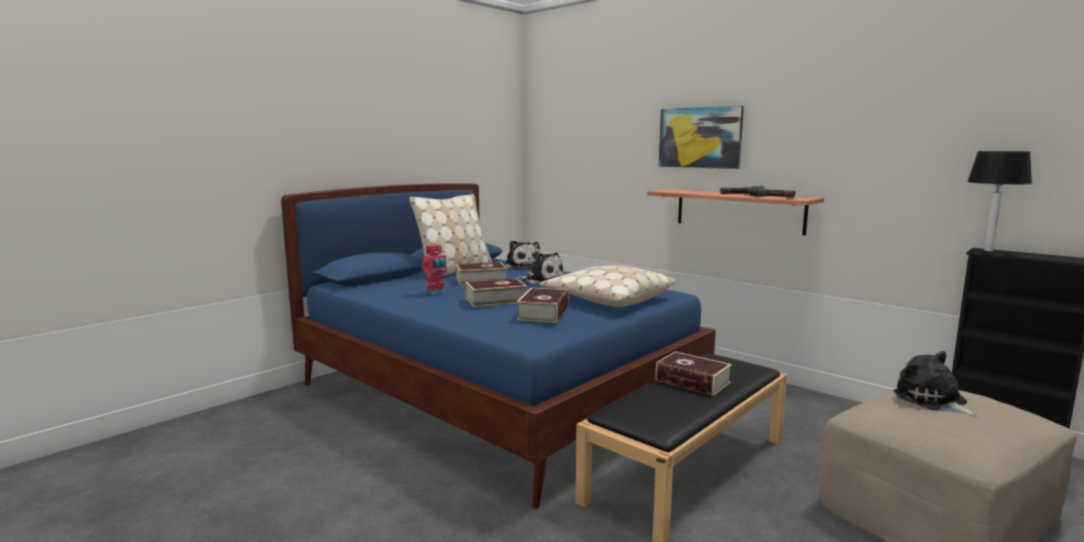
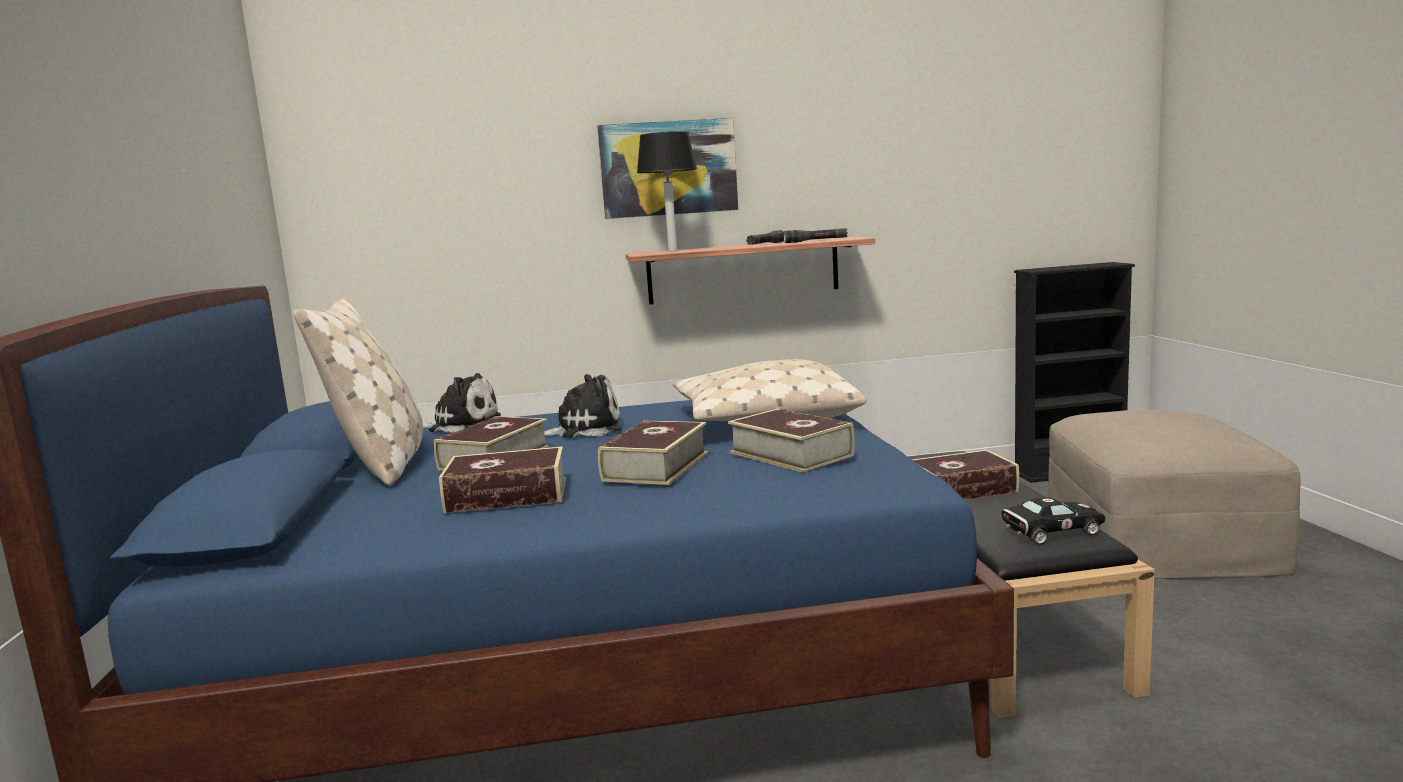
camera: 50 degrees left, 0 degrees up
toy robot [421,242,449,295] -> book [439,446,566,513]
plush toy [893,351,980,417] -> none
table lamp [967,151,1032,252] -> table lamp moved to [637,131,697,252]
none -> black toy car [1002,497,1105,545]

